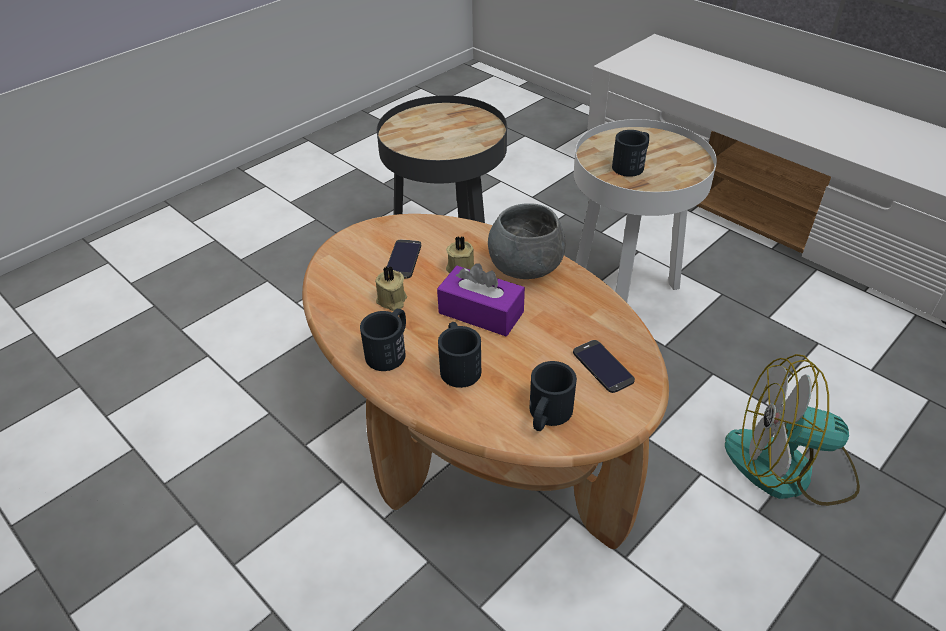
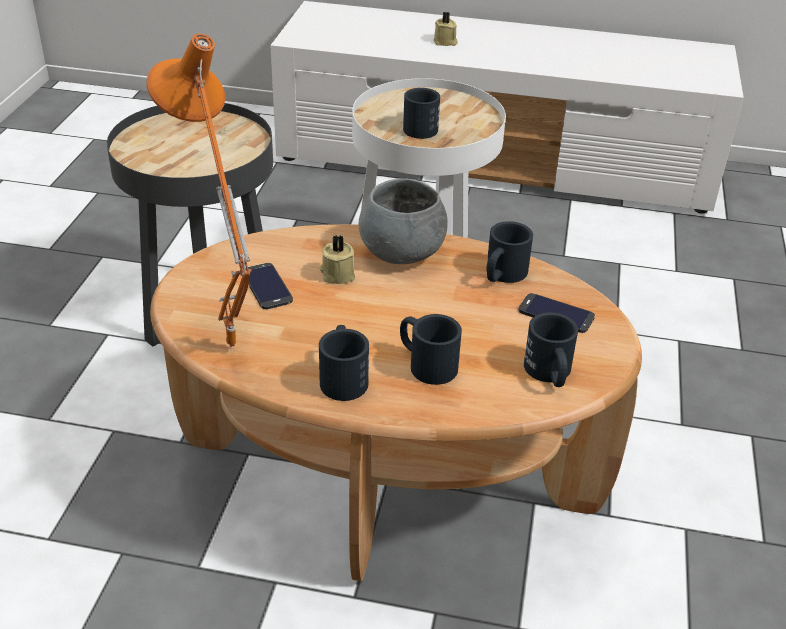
camera: 35 degrees left, 5 degrees down
beige candle [375,267,407,311] -> beige candle moved to [433,12,458,46]
purple tissue box [437,263,525,336] -> none
fan [725,354,860,506] -> none
none -> orange table lamp [146,33,252,353]
none -> black mug [486,221,533,283]

